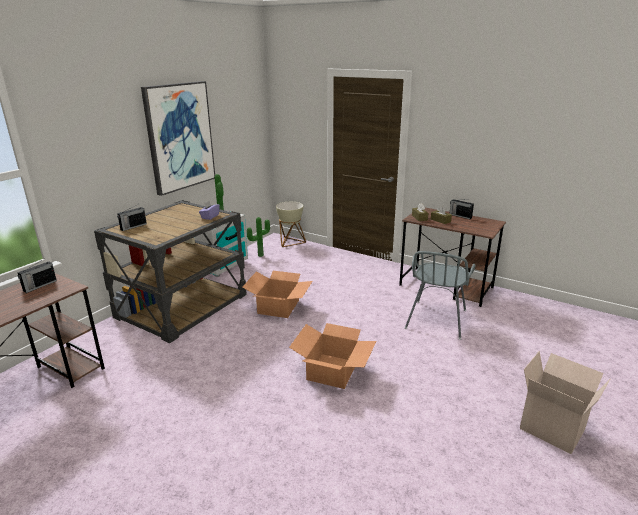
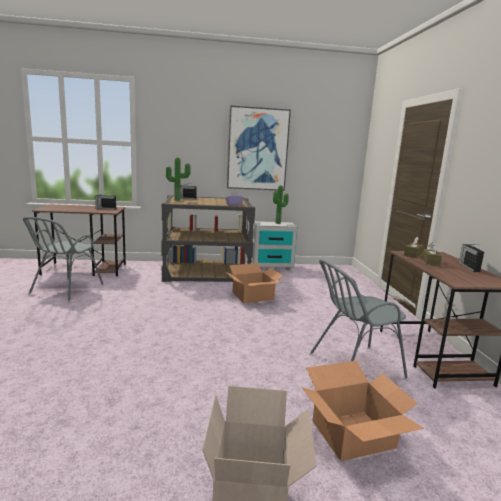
camera: 50 degrees right, 10 degrees down
potted plant [247,217,270,257] -> potted plant moved to [166,157,191,201]
planter [276,202,306,247] -> none
cardboard box [289,323,376,389] -> cardboard box moved to [302,361,424,461]
none -> grey chair [23,217,104,303]

